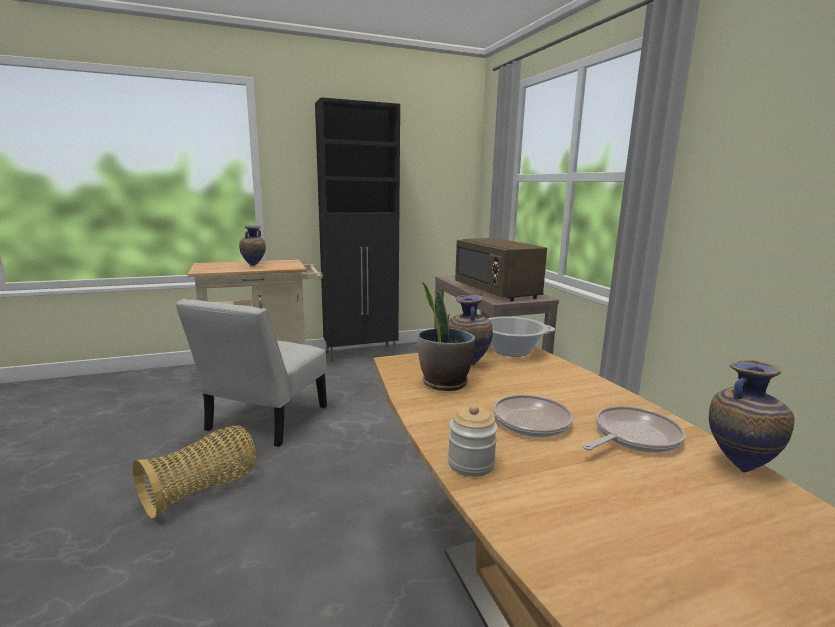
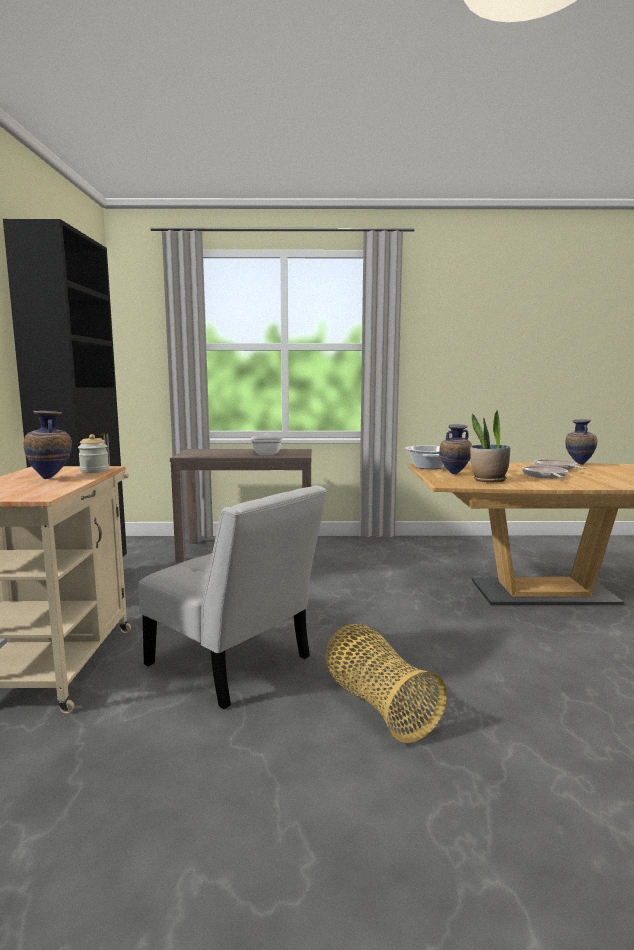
camera: 70 degrees left, 5 degrees down
jar [448,405,498,477] -> jar moved to [78,434,109,473]
brown microwave [455,238,547,301] -> frying pan [250,433,283,455]

